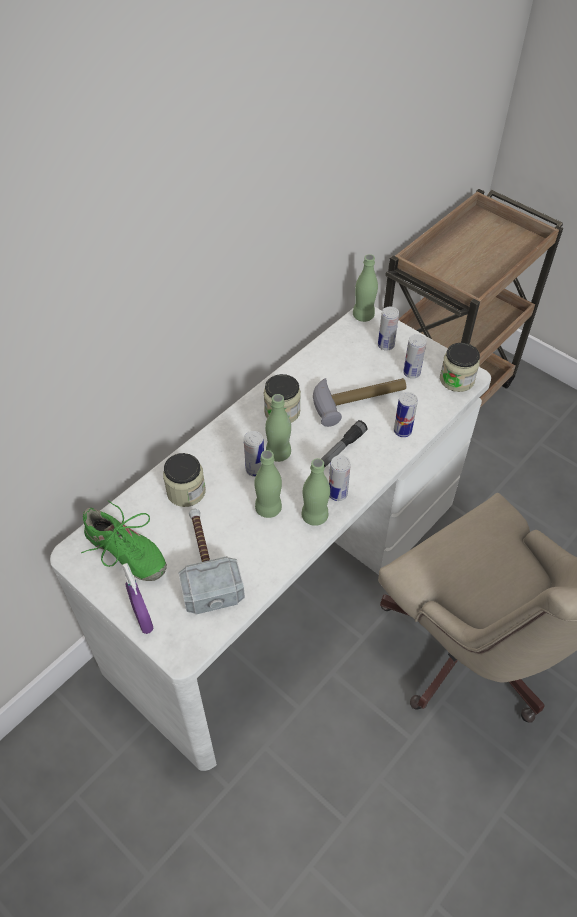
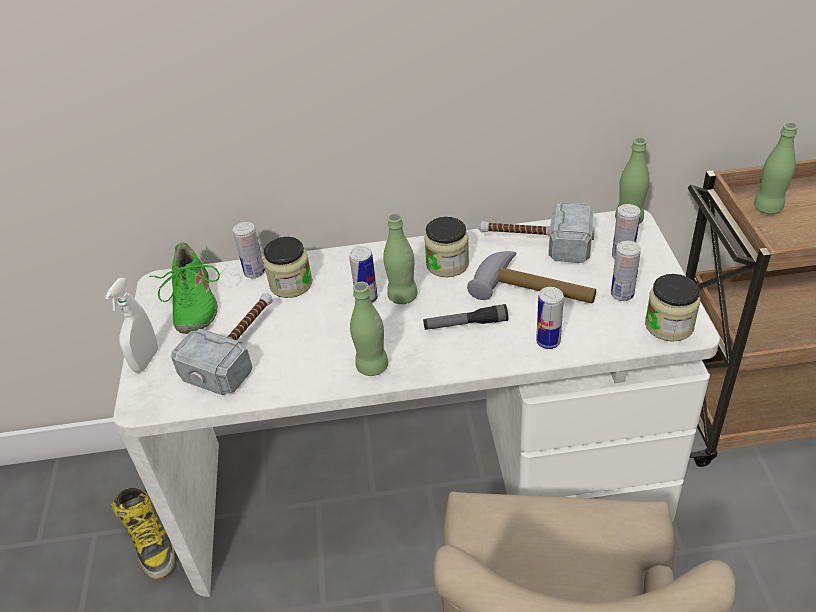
camera: 45 degrees right, 10 degrees down
purple spray bottle [122,563,153,634] -> white spray bottle [105,278,158,373]
green bottle [254,450,282,518] -> green bottle moved to [754,122,798,214]
can [329,455,351,501] -> can moved to [233,222,265,278]
none -> boot [111,488,175,579]
none -> hammer [479,203,595,263]

